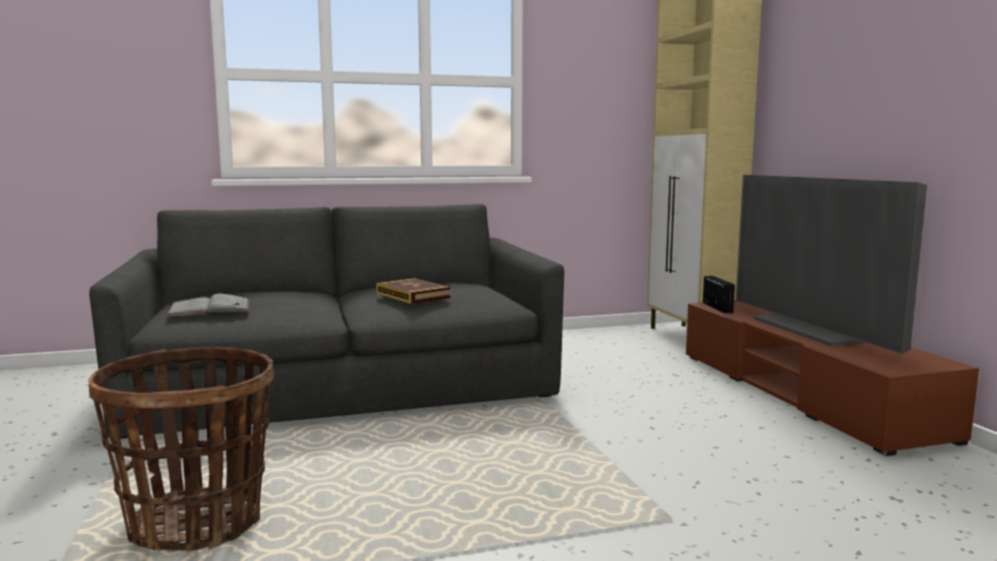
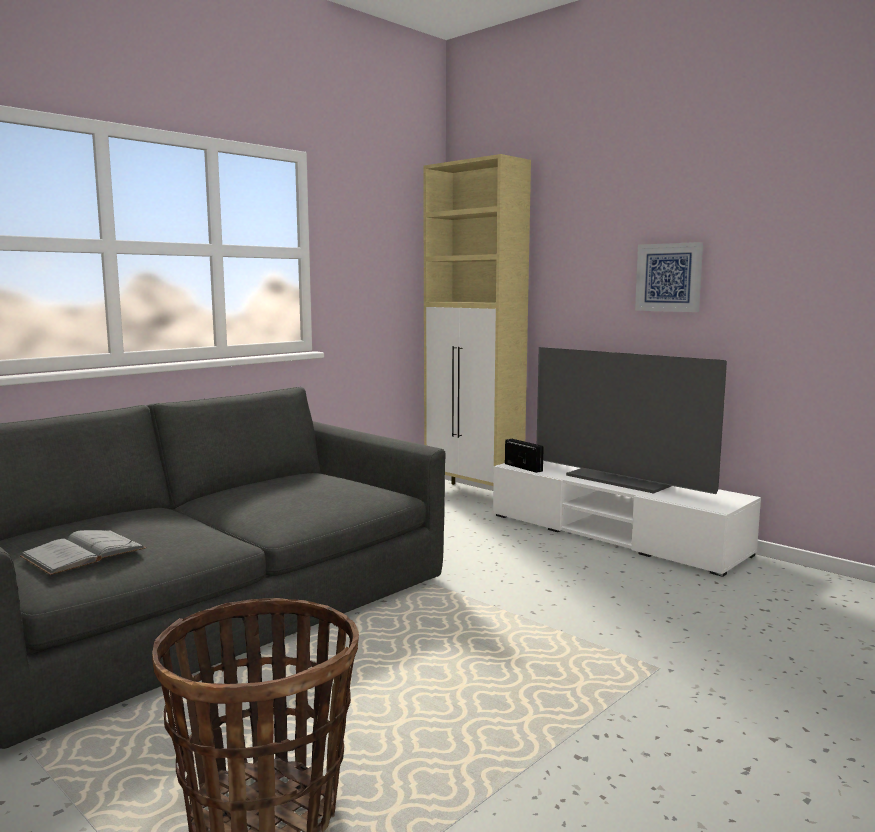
camera: 30 degrees left, 0 degrees up
book [376,278,450,304] -> none
brown tv stand [686,300,979,456] -> white tv stand [493,461,761,577]
none -> picture [635,242,703,312]

